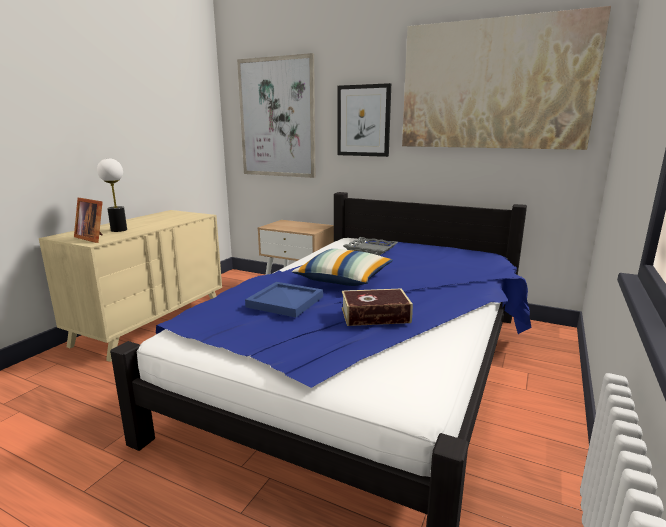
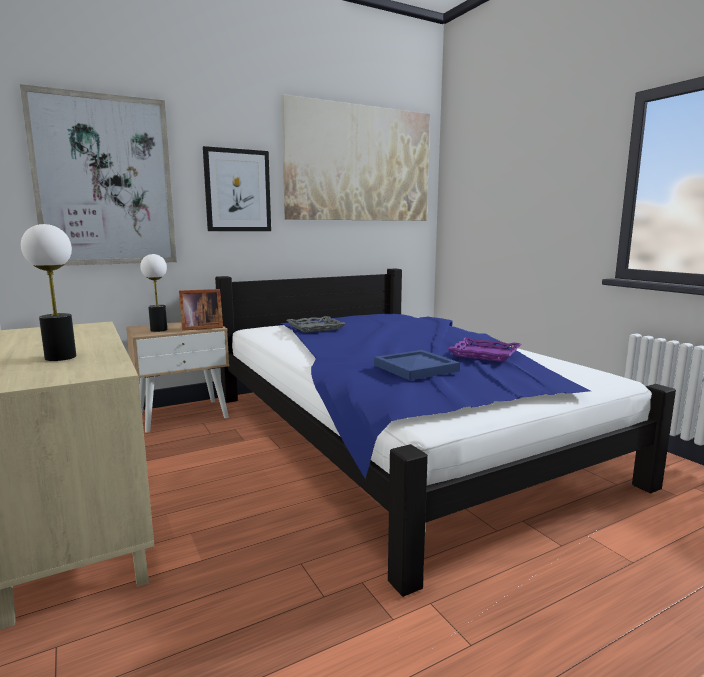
camera: 55 degrees left, 5 degrees down
picture frame [74,198,103,243] -> picture frame moved to [179,289,223,331]
pillow [292,249,393,286] -> none
book [342,288,413,326] -> purple tray [448,337,522,362]
none -> table lamp [140,254,167,332]

